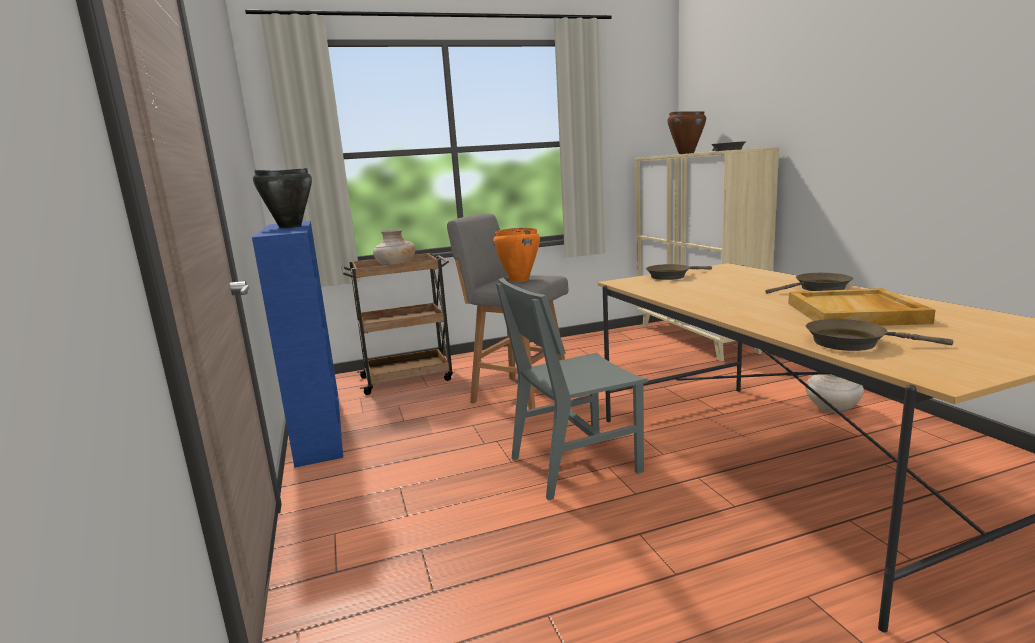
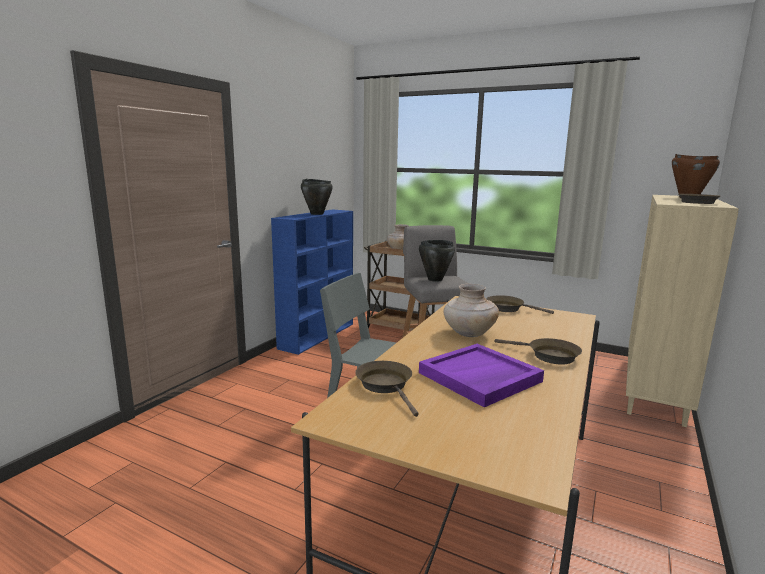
camera: 45 degrees right, 0 degrees up
orange cooking pot [493,228,540,282] -> black cooking pot [419,240,455,282]
beige tray [788,288,936,326] -> purple tray [419,344,544,407]
beige vase [805,374,864,413] -> beige vase moved to [444,284,499,337]

